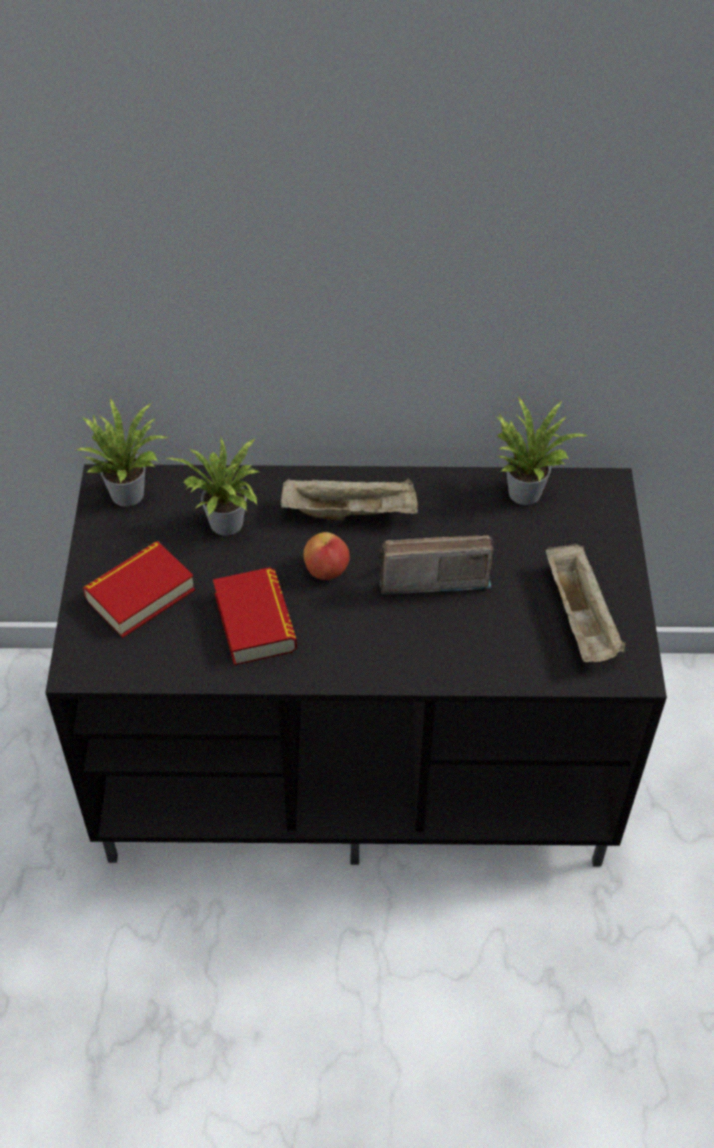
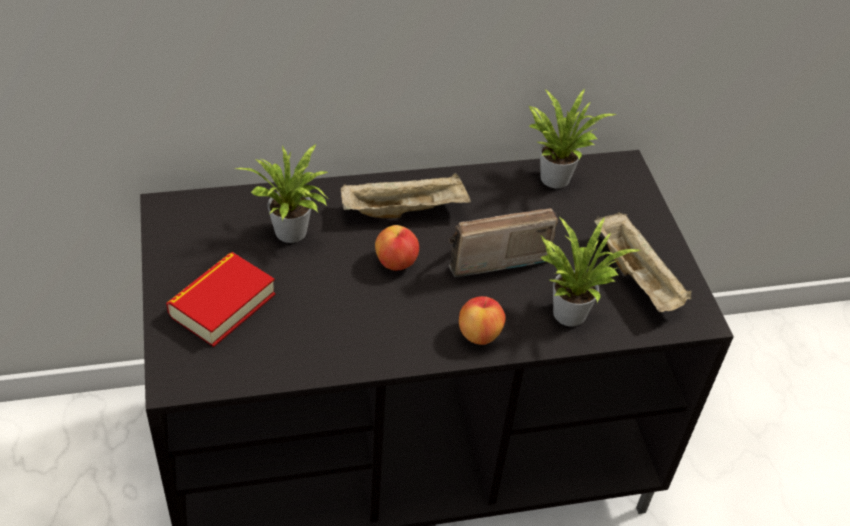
camera: 15 degrees left, 5 degrees down
potted plant [77,398,169,507] -> potted plant moved to [540,217,640,326]
book [213,567,297,666] -> none
none -> apple [459,296,506,345]

